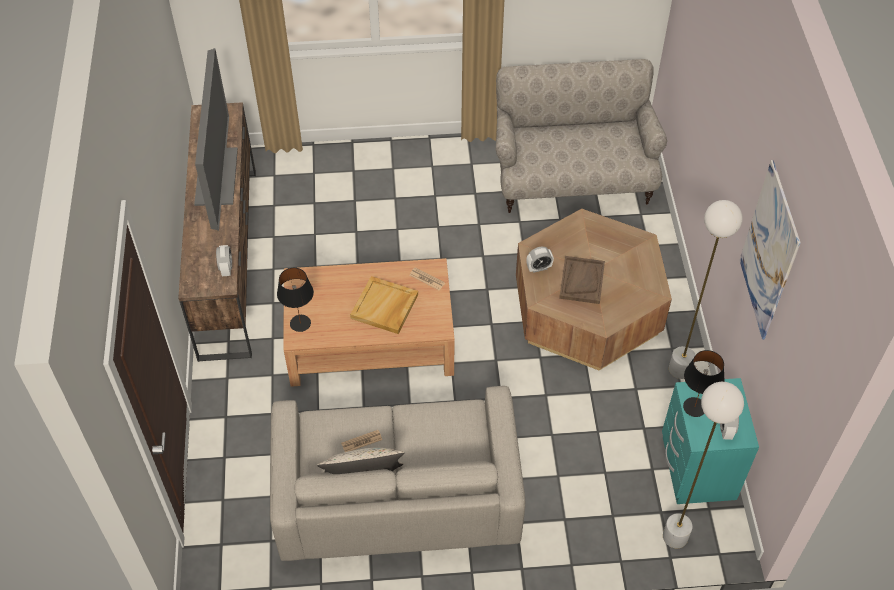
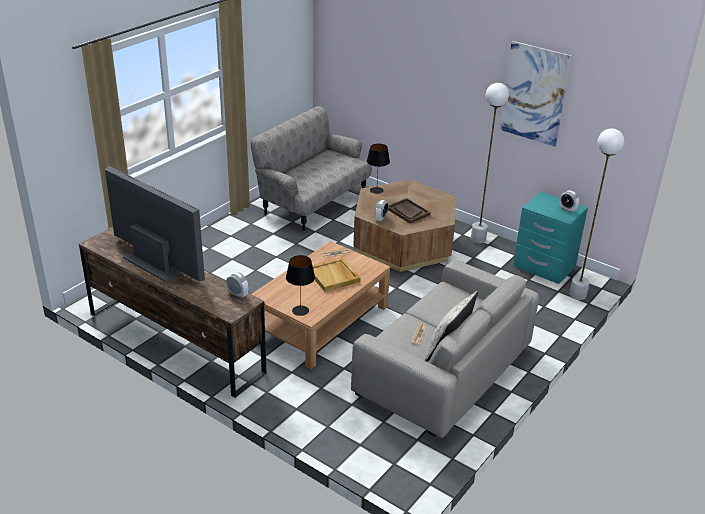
camera: 50 degrees left, 20 degrees down
black table lamp [683,350,724,417] -> black table lamp moved to [367,144,390,194]

